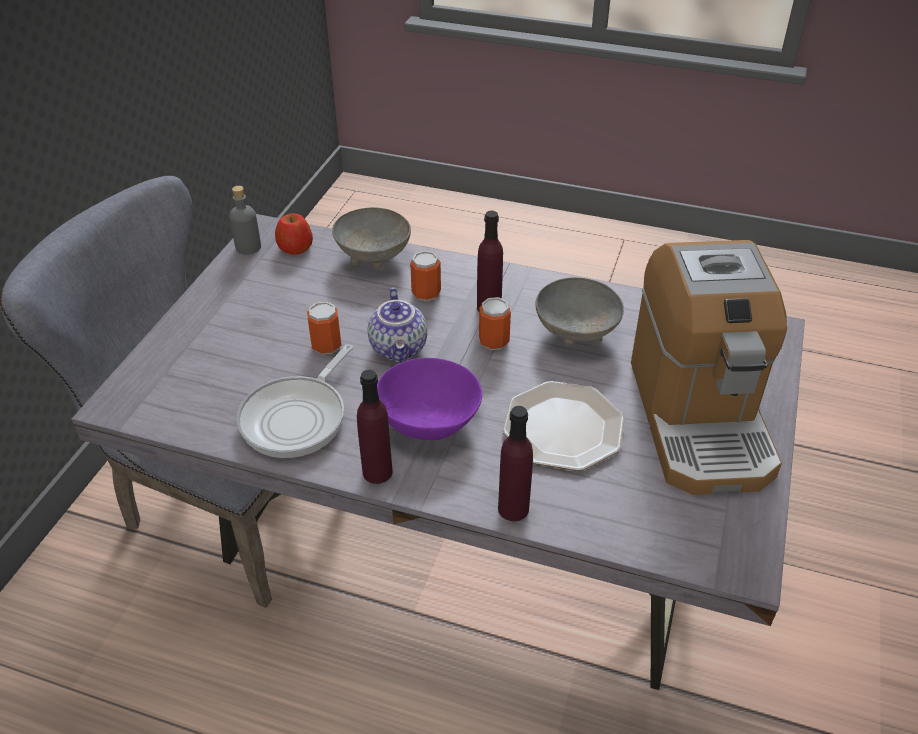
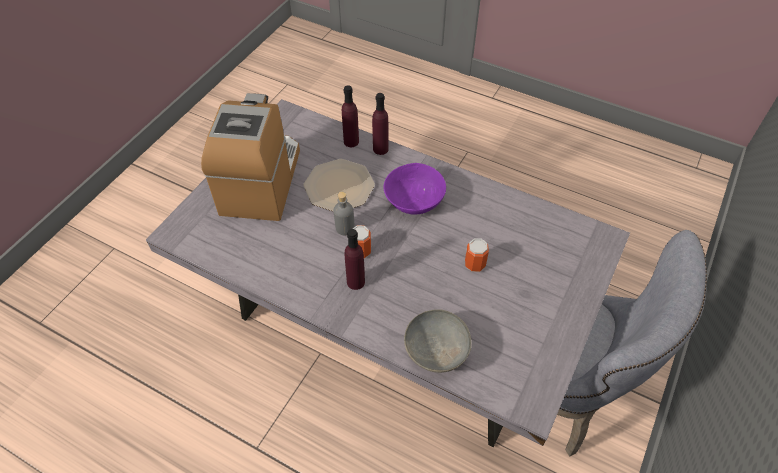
camera: 170 degrees left, 10 degrees up
grey bottle [229,186,261,255] -> grey bottle moved to [334,192,355,235]
frying pan [237,344,353,458] -> none
apple [275,213,313,255] -> none
purple bottle [357,370,393,484] -> purple bottle moved to [342,85,359,147]
teapot [368,287,427,363] -> none
can [410,251,441,301] -> none
grey bowl [535,277,624,344] -> none

